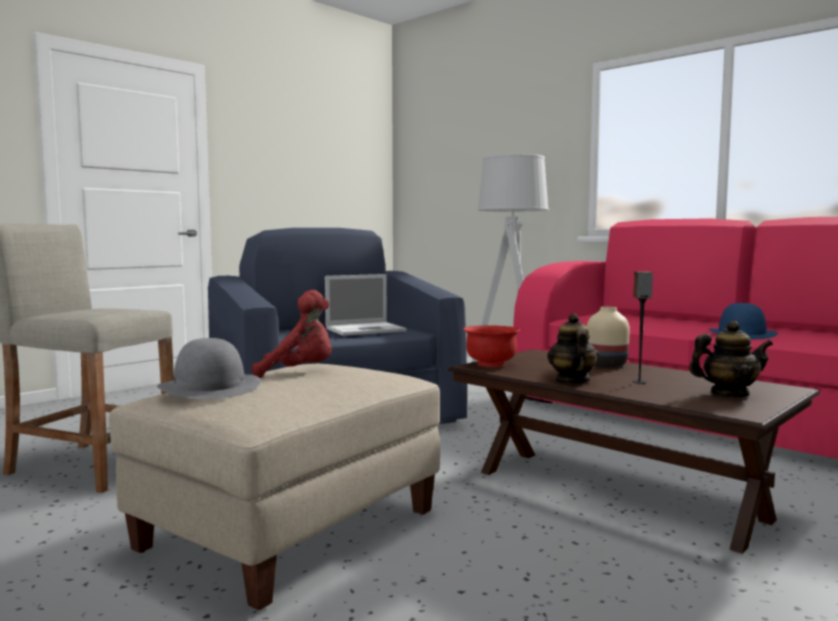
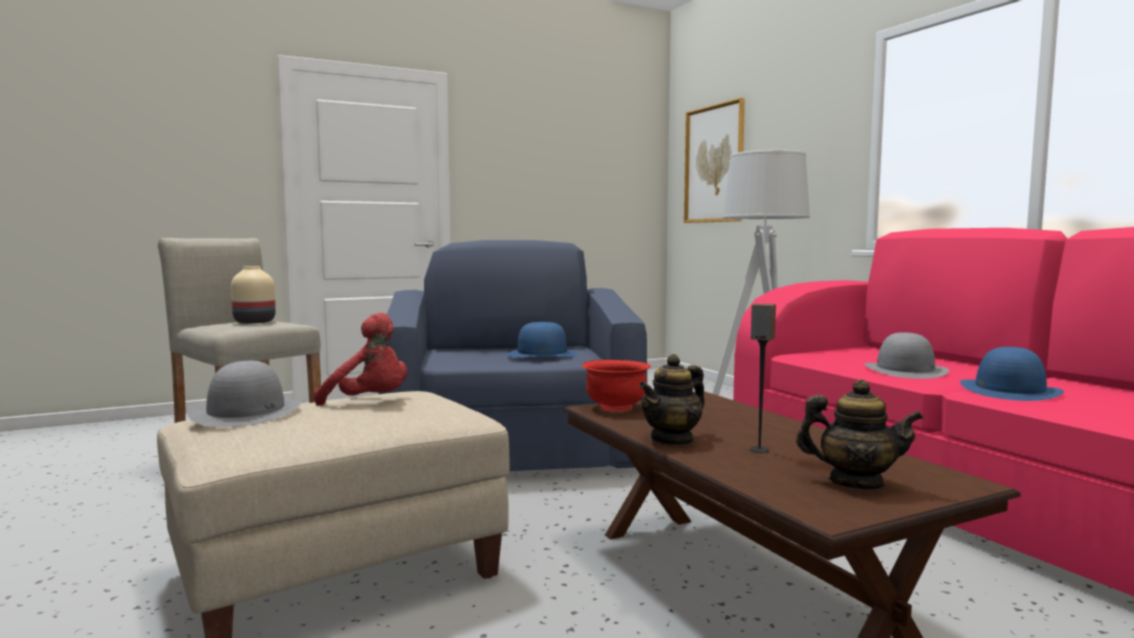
camera: 20 degrees right, 0 degrees up
laptop [325,274,406,336] -> blue hat [507,322,578,357]
teapot [547,313,599,384] -> teapot turned 150 degrees counterclockwise [639,354,705,446]
beige vase [587,307,630,367] -> beige vase moved to [231,266,276,324]
none -> picture [684,98,745,223]
none -> grey hat [864,332,949,379]

